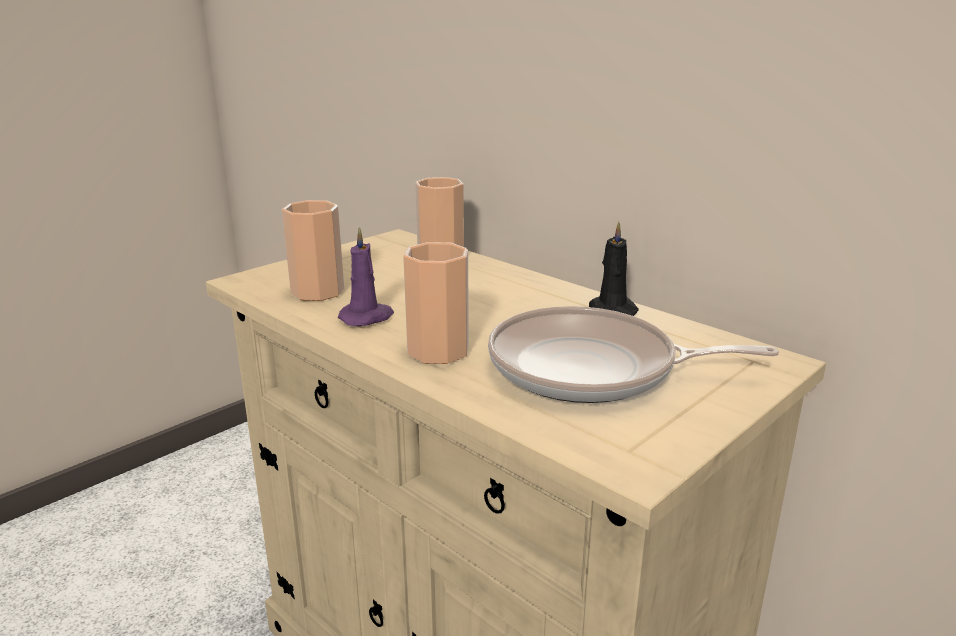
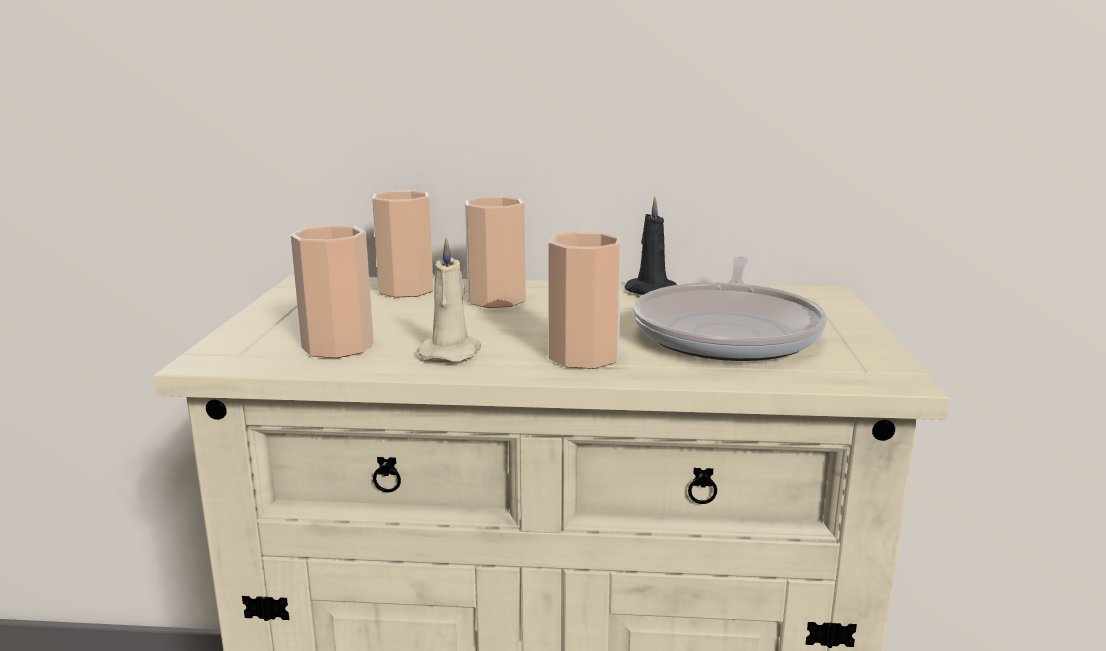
camera: 40 degrees left, 5 degrees down
purple candle [338,227,394,326] -> beige candle [417,237,481,362]
frying pan [488,306,779,403] -> frying pan turned 45 degrees counterclockwise [633,256,828,361]
none -> cup [465,196,526,308]

